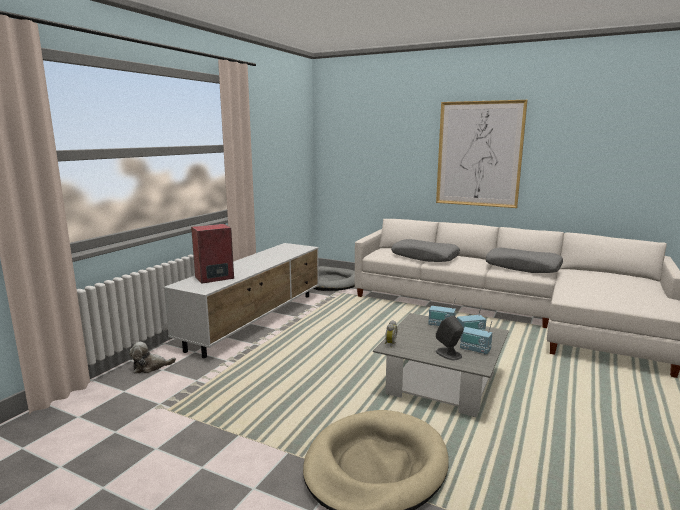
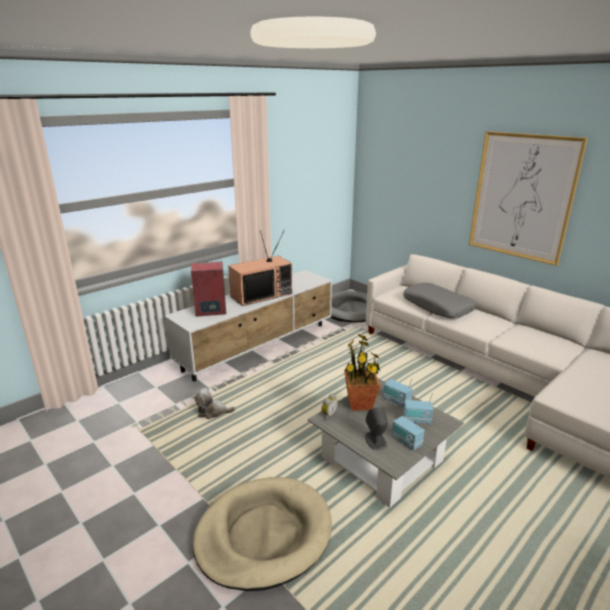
camera: 20 degrees right, 10 degrees up
plush toy [128,342,176,374] -> plush toy moved to [194,388,236,419]
grey pillow [486,248,563,273] -> none
none -> television [228,230,292,306]
none -> potted plant [344,334,380,411]

